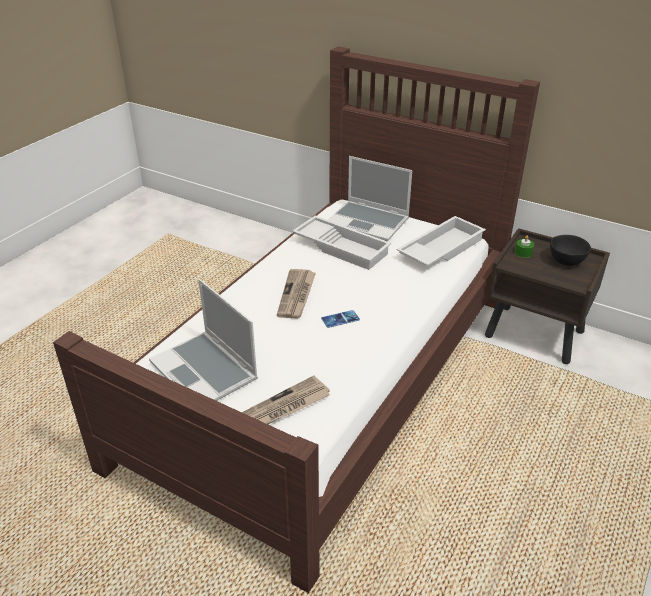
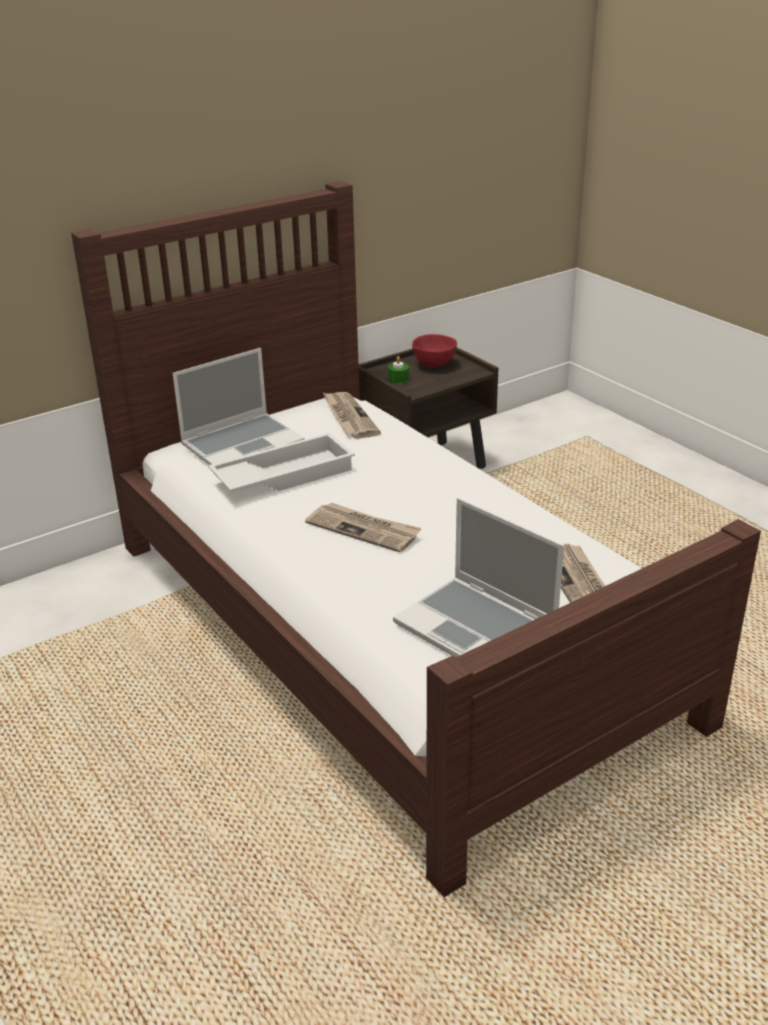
camera: 65 degrees left, 5 degrees down
laptop [149,279,258,401] -> laptop turned 60 degrees clockwise [393,498,564,658]
phone [321,310,360,328] -> none
white tray [396,216,486,267] -> newspaper [323,392,381,439]
black bowl [550,235,591,266] -> red bowl [412,334,457,368]

